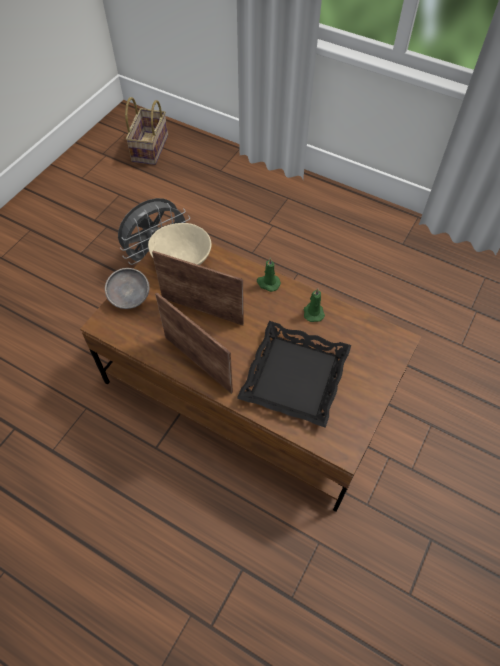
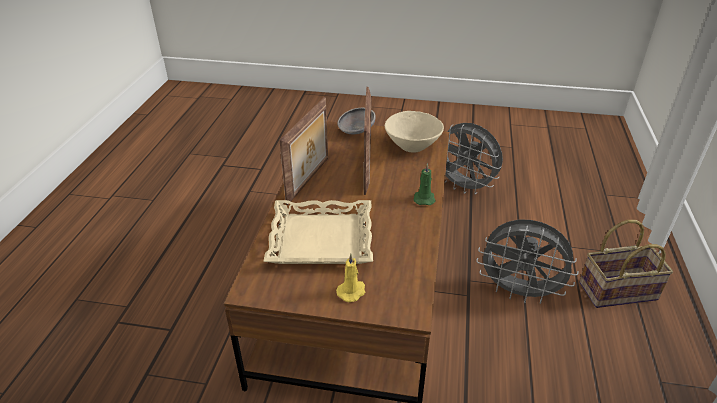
camera: 70 degrees right, 20 degrees down
basket [125,97,168,165] -> basket moved to [579,220,673,308]
black tray [237,321,351,428] -> beige tray [263,200,373,264]
green candle [304,288,325,322] -> none
none -> yellow candle [336,254,365,302]
none -> grey fan [476,220,579,304]

